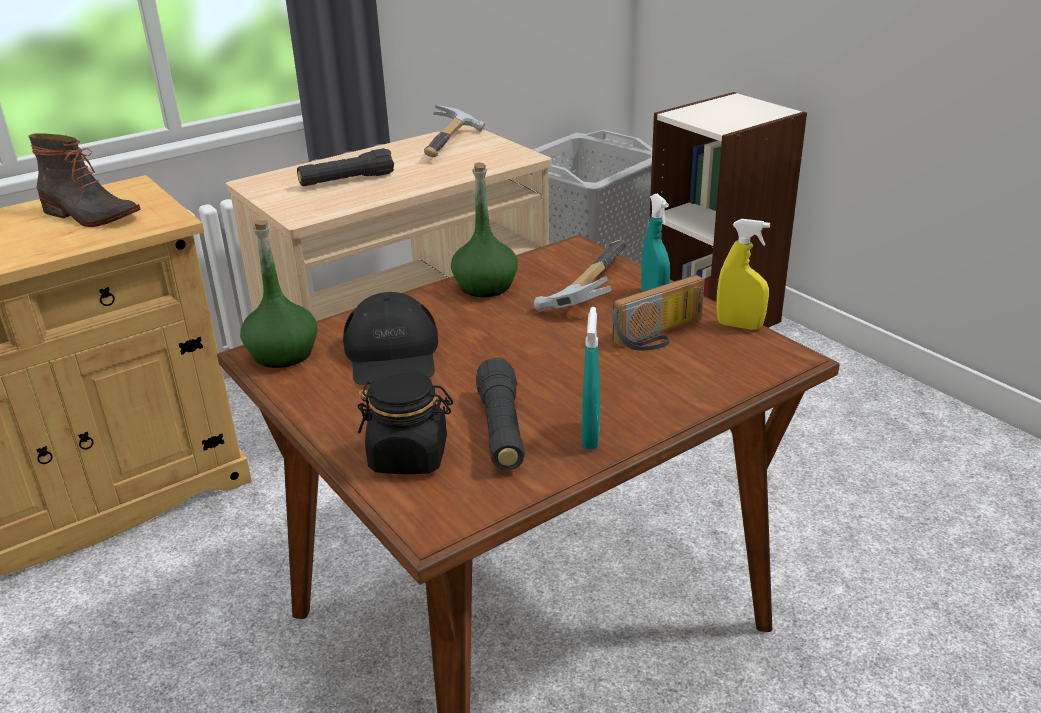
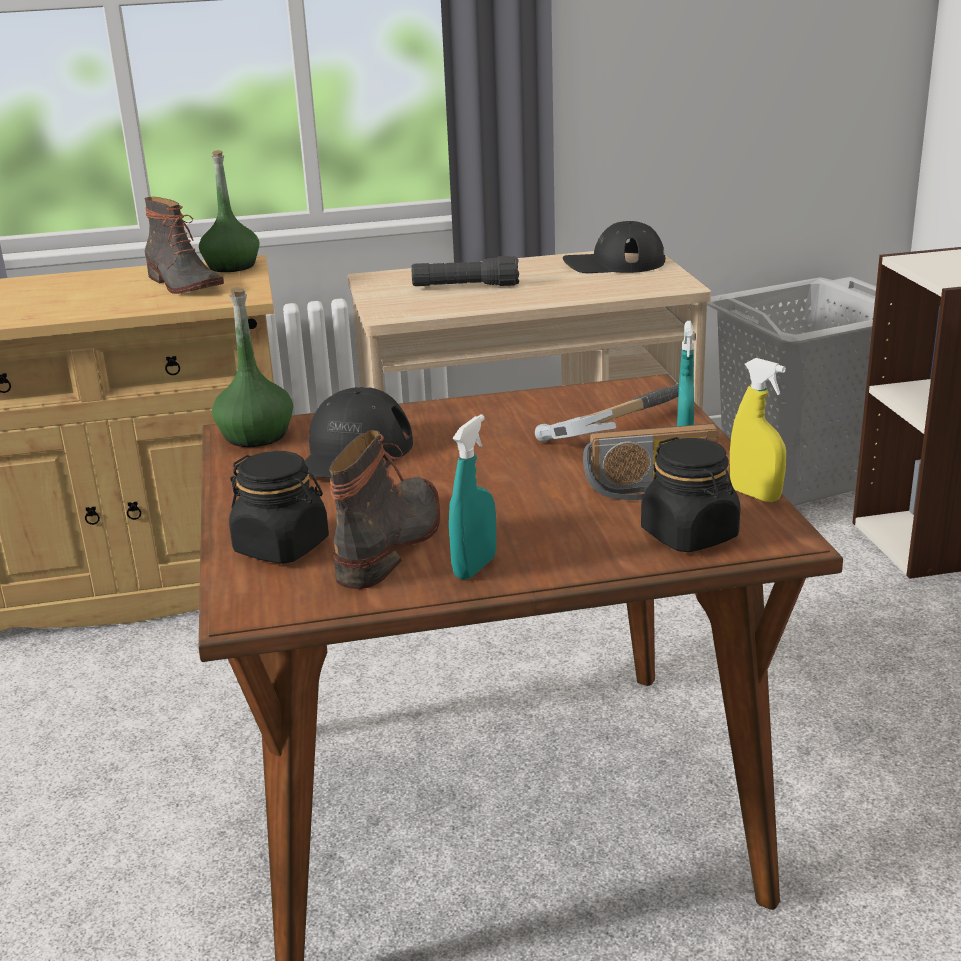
camera: 25 degrees right, 5 degrees down
hammer [424,105,485,157] -> black cap [563,221,665,273]
green bottle [451,162,518,297] -> green bottle moved to [199,150,259,272]
black flashlight [476,358,525,470] -> boot [329,430,440,589]
none -> black jar [641,437,740,552]

